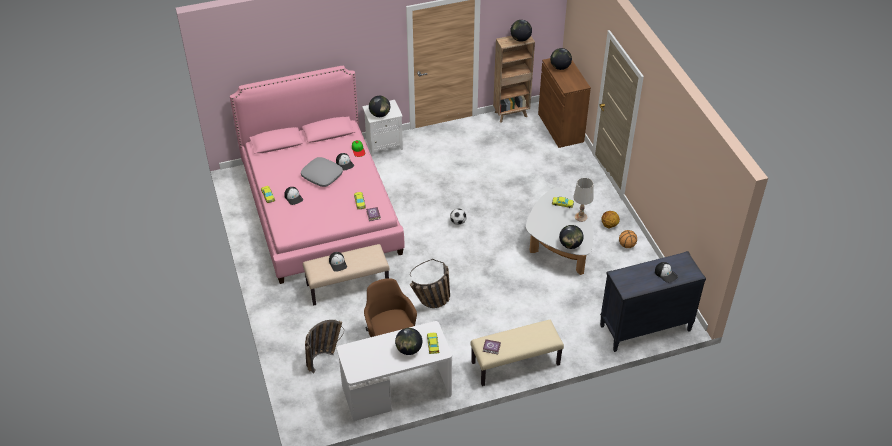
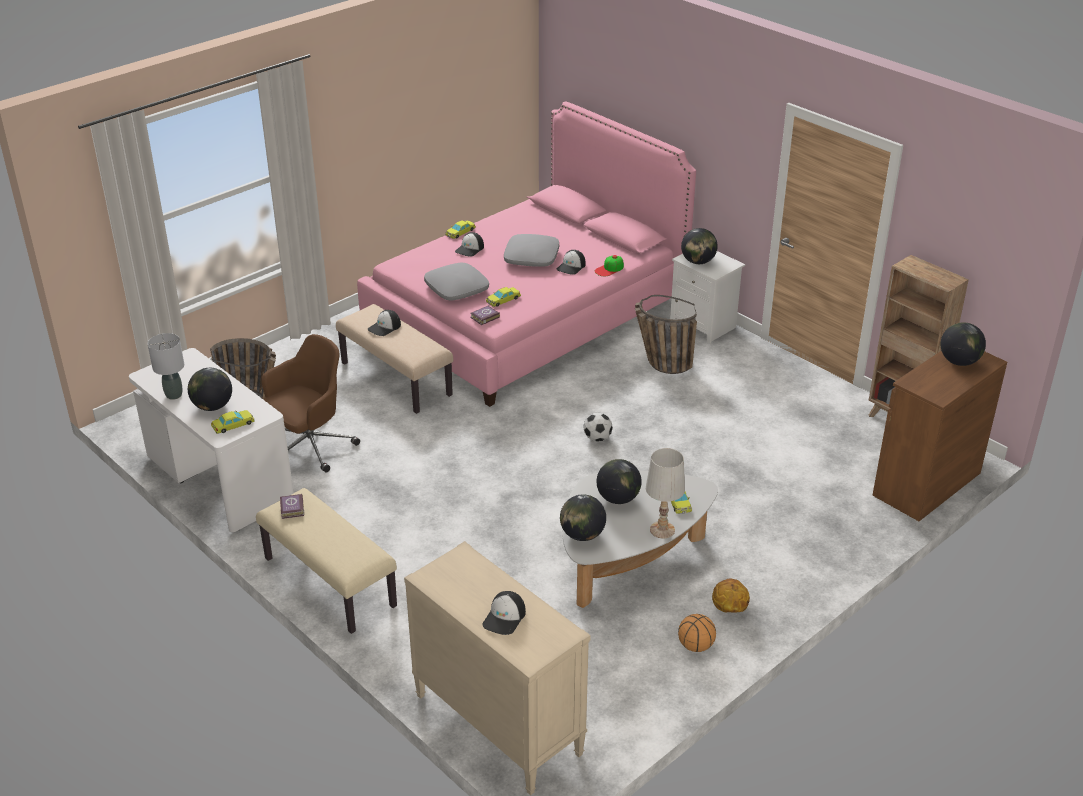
camera: 65 degrees right, 10 degrees down
basket [410,259,450,308] -> basket moved to [635,295,697,374]
globe [510,20,532,42] -> globe moved to [597,459,642,504]
black dresser [600,251,706,352] -> beige dresser [404,541,591,795]
none -> grey table lamp [148,333,184,400]
none -> grey pillow [424,262,489,301]

